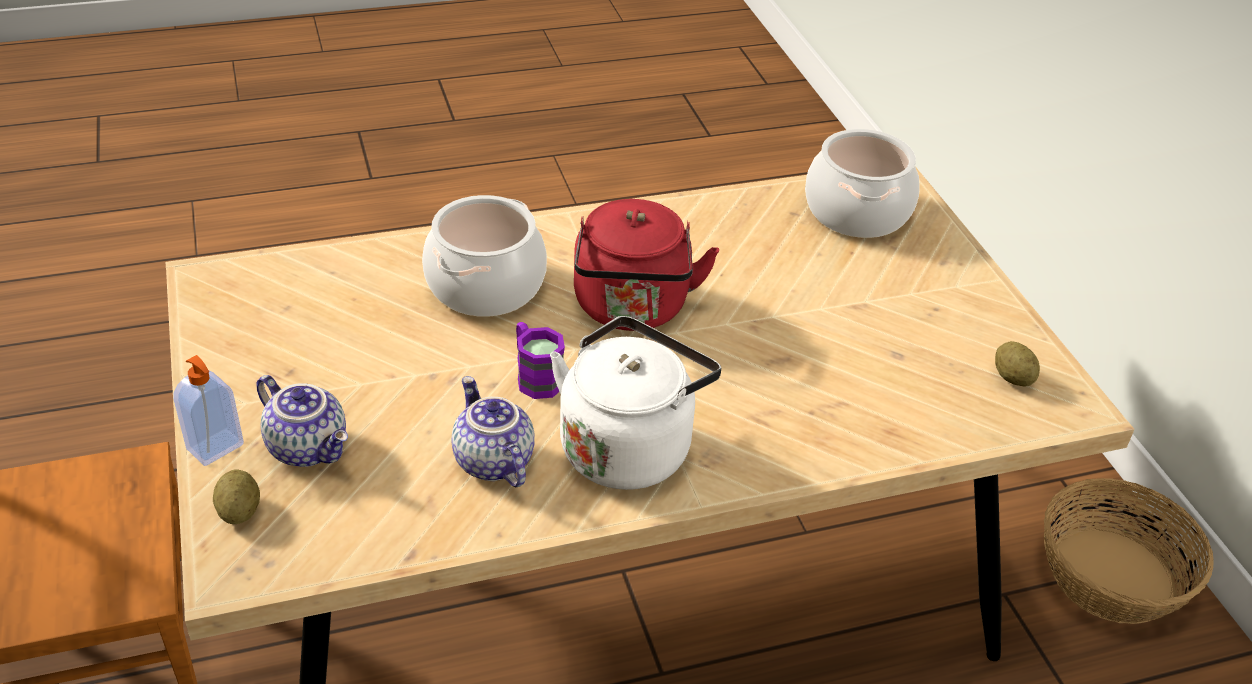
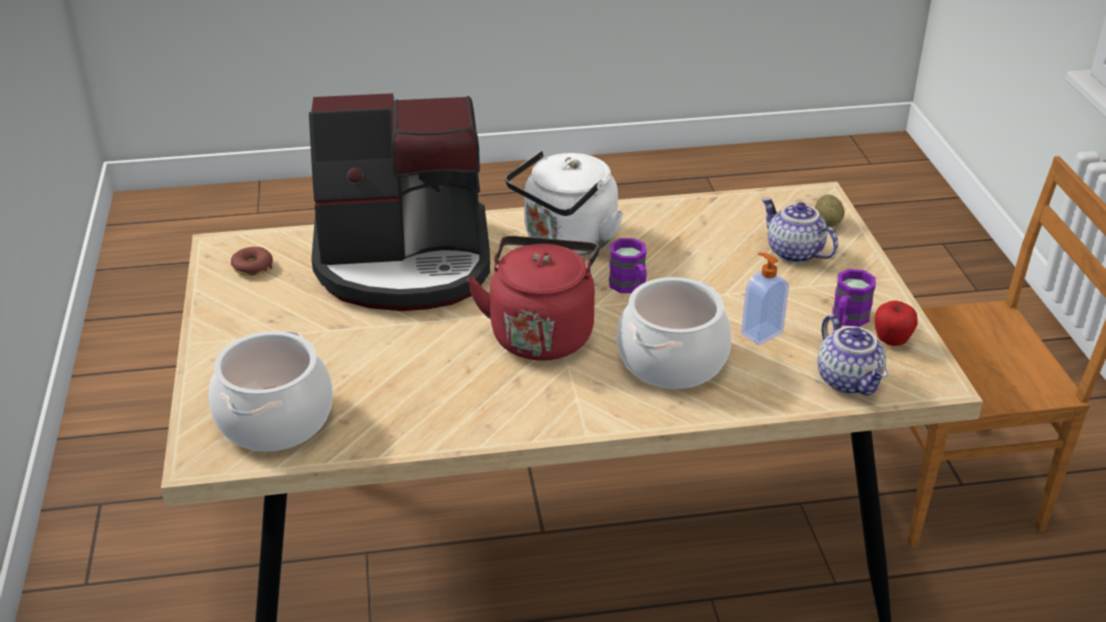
camera: 170 degrees left, 5 degrees down
soap dispenser [173,355,244,466] -> soap dispenser moved to [741,252,789,345]
teapot [452,376,535,487] -> teapot moved to [818,314,888,395]
potato [995,341,1040,387] -> donut [231,247,273,276]
basket [1044,478,1214,624] -> none
none -> coffee machine [309,93,490,311]
none -> purple mug [832,269,876,327]
none -> apple [875,300,918,346]

